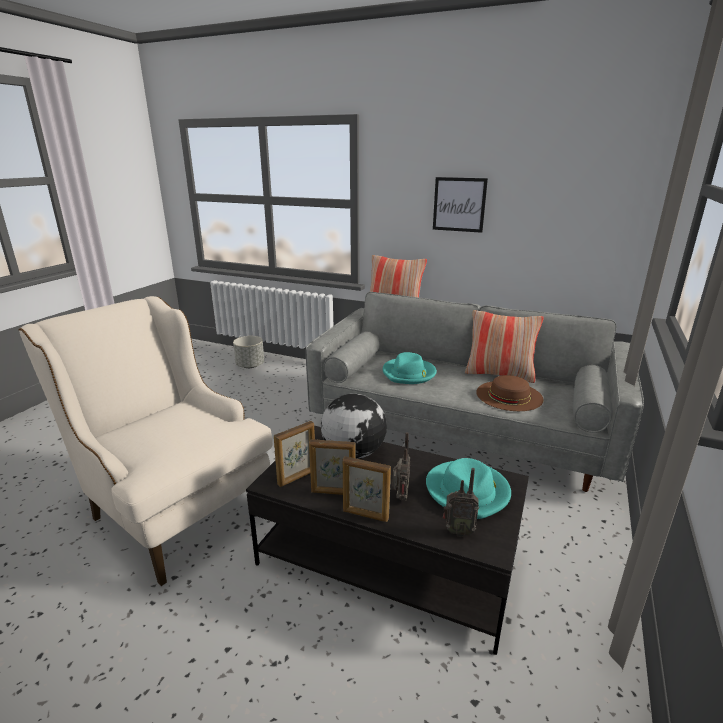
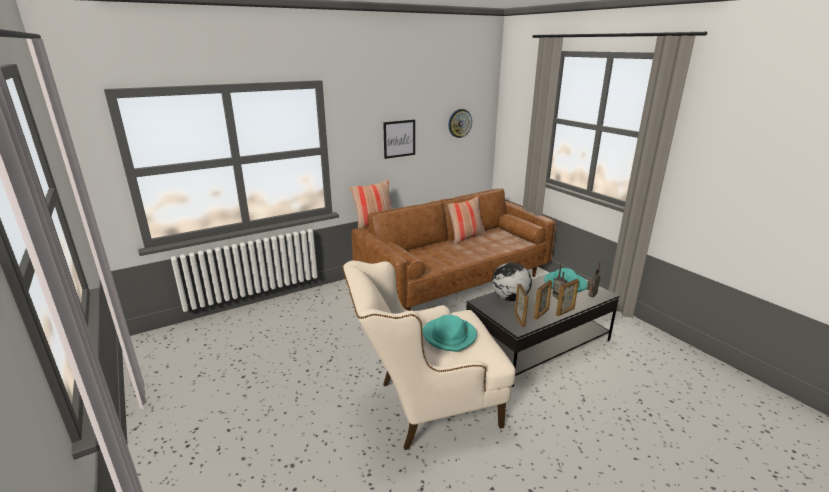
camera: 55 degrees left, 0 degrees up
grey planter [233,336,264,368] -> none
grey sofa [306,292,644,492] -> brown sofa [351,188,556,311]
turquoise hat [383,352,437,384] -> turquoise hat moved to [423,315,477,352]
brown hat [476,375,544,411] -> none
none -> wall clock [448,109,472,138]

